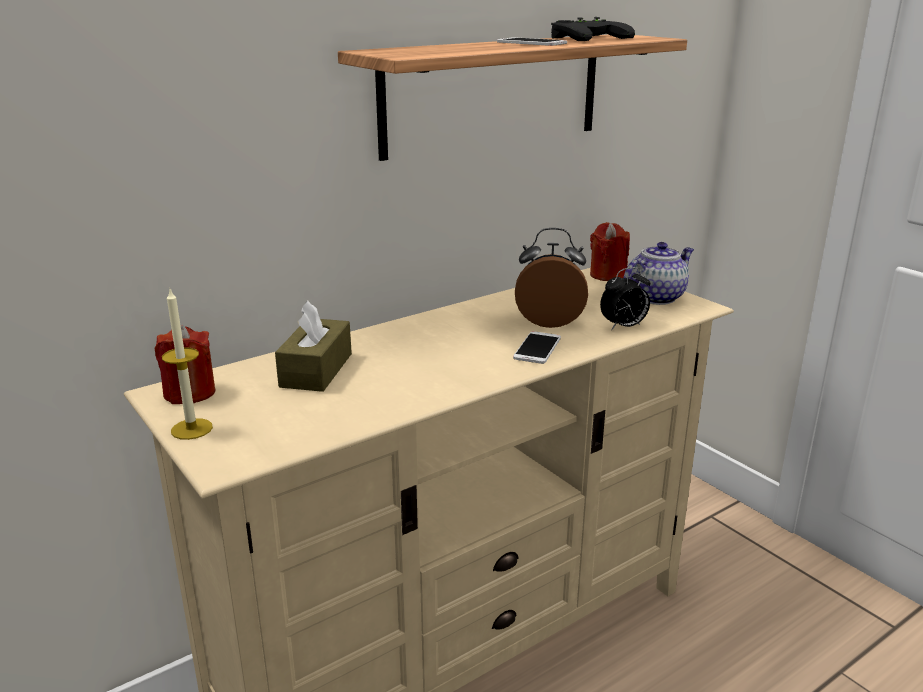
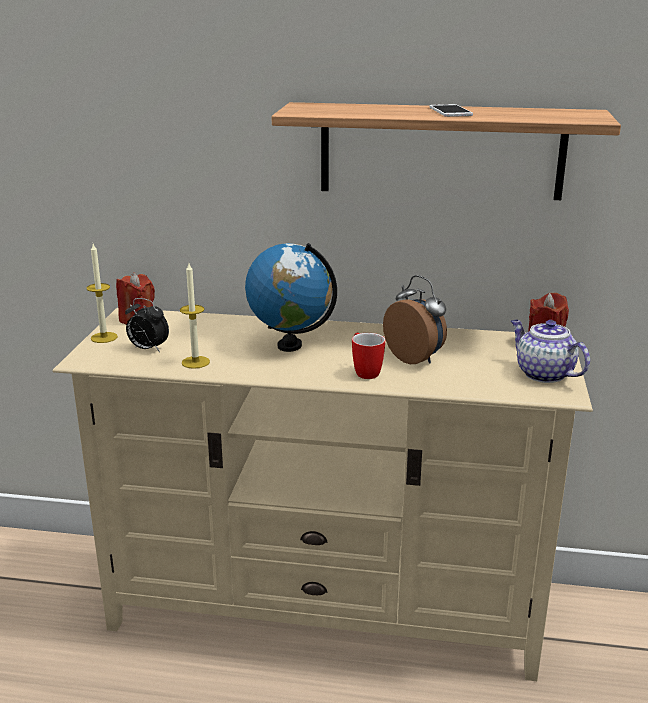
camera: 45 degrees right, 0 degrees up
brown tissue box [275,301,352,392] -> none
phone [513,331,561,364] -> mug [352,333,385,379]
black game controller [551,17,635,41] -> none
alarm clock [600,267,650,330] -> alarm clock moved to [125,298,169,352]
teapot [623,242,694,305] -> teapot turned 135 degrees counterclockwise [511,320,590,383]
none -> candle [180,263,210,369]
none -> globe [245,243,337,352]

